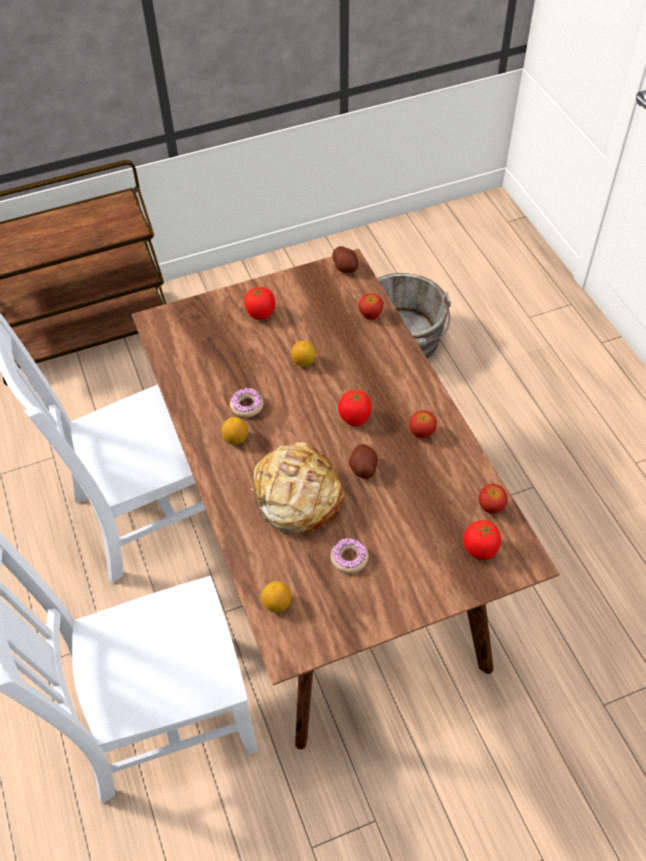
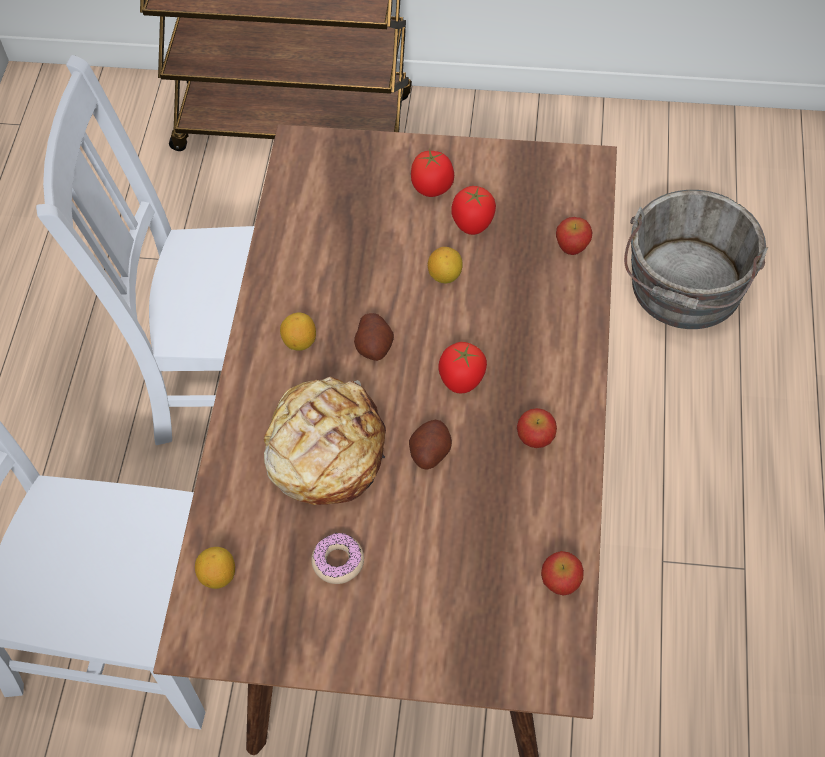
camera: 30 degrees right, 5 degrees up
donut [230,388,264,418] -> none
potato [332,246,358,273] -> potato moved to [354,313,394,361]
tomato [463,520,501,560] -> tomato moved to [451,186,496,235]

